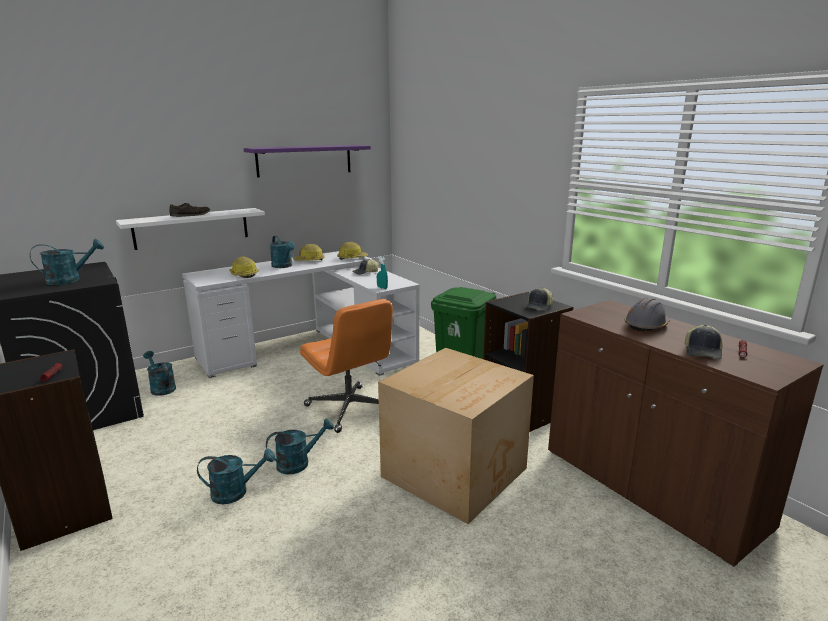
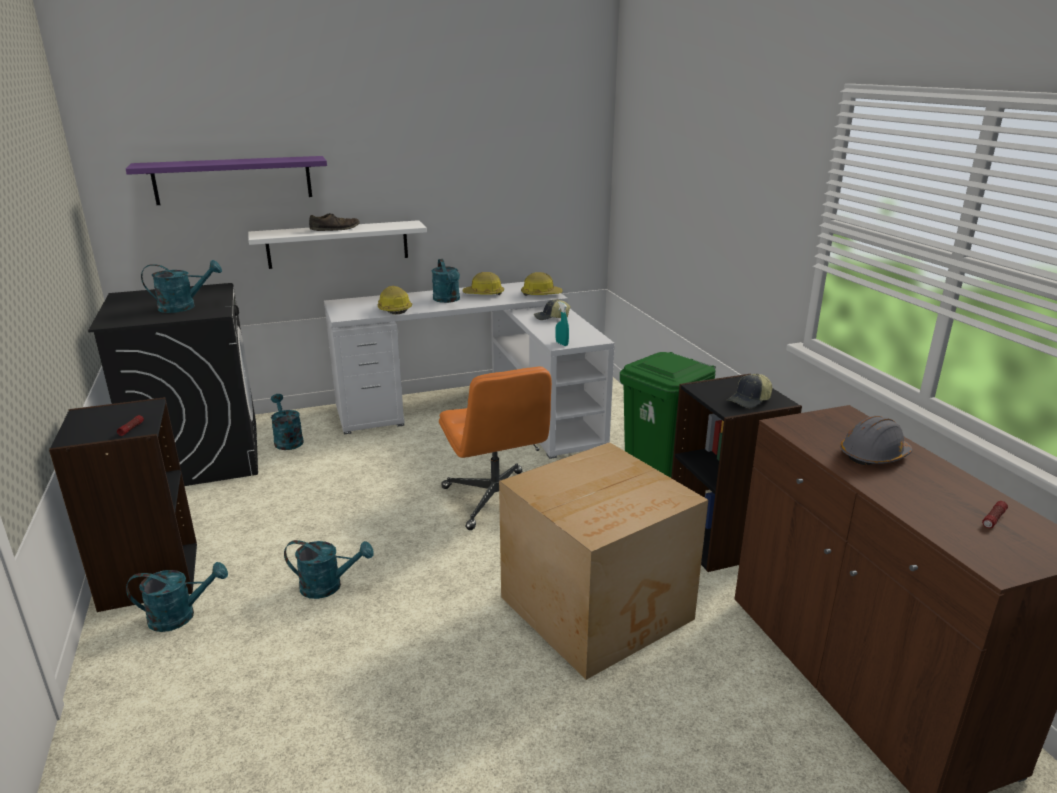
camera: 15 degrees right, 5 degrees up
purple shelf [244,145,371,178] -> purple shelf moved to [126,156,327,205]
turquoise watering can [266,418,334,474] -> turquoise watering can moved to [126,562,228,632]
cap [685,325,723,359] -> none

